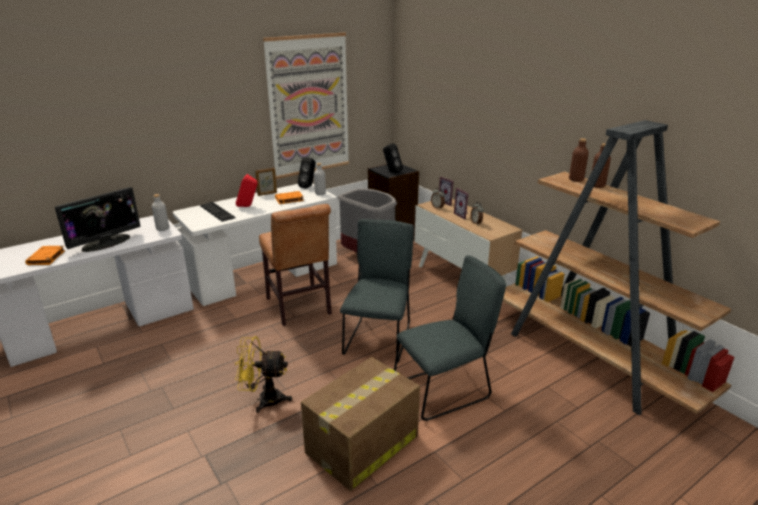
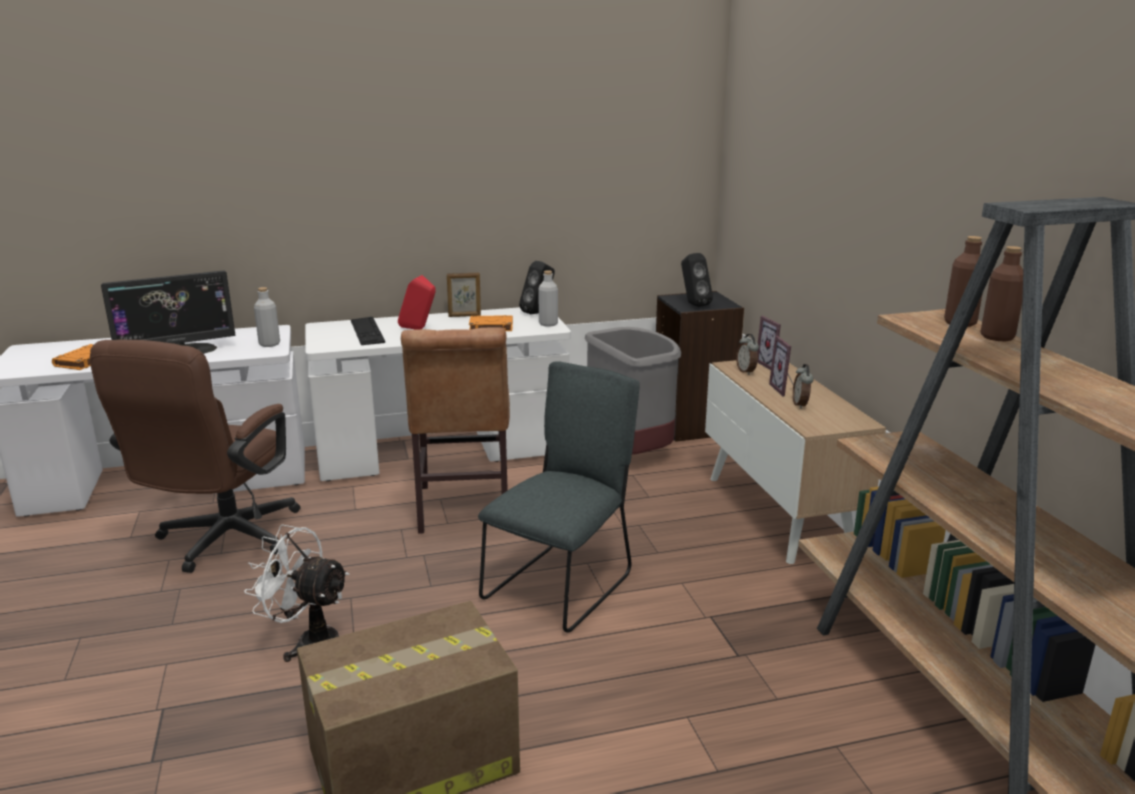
camera: 20 degrees right, 5 degrees down
yellow fan [235,336,292,413] -> white fan [244,524,349,662]
picture [263,33,349,179] -> none
grey chair [394,255,506,421] -> none
none -> brown office chair [90,339,301,573]

